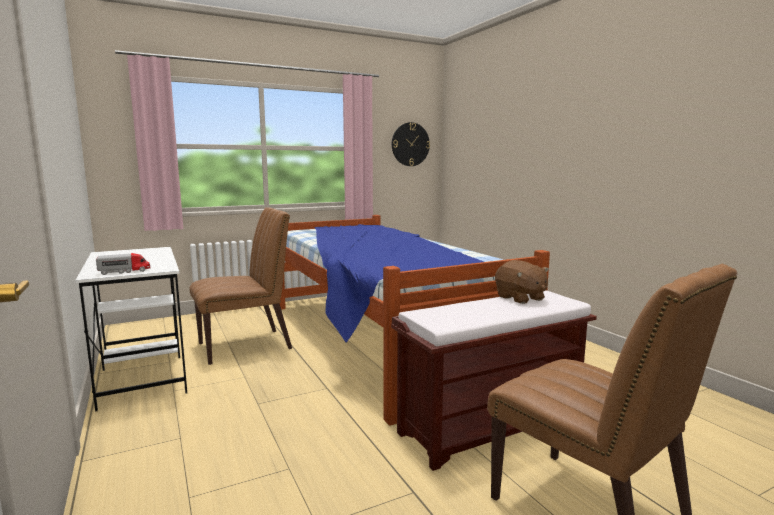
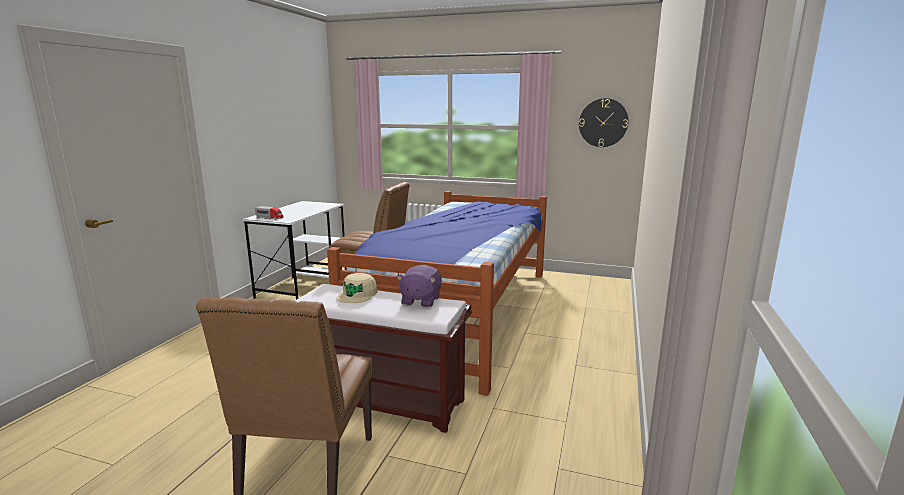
camera: 45 degrees right, 5 degrees up
brown plush toy [495,260,549,304] -> purple plush toy [396,265,441,308]
none -> beige cap [336,273,378,303]

